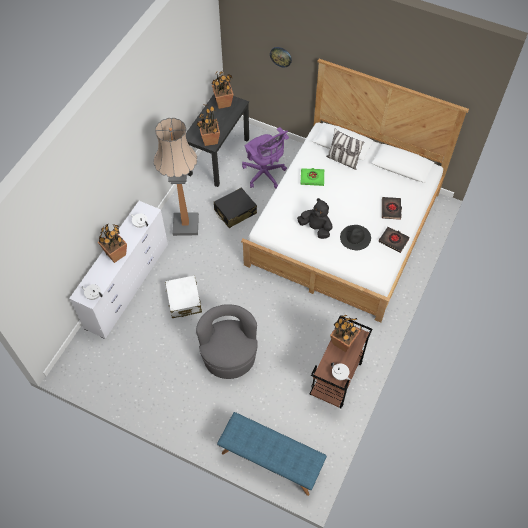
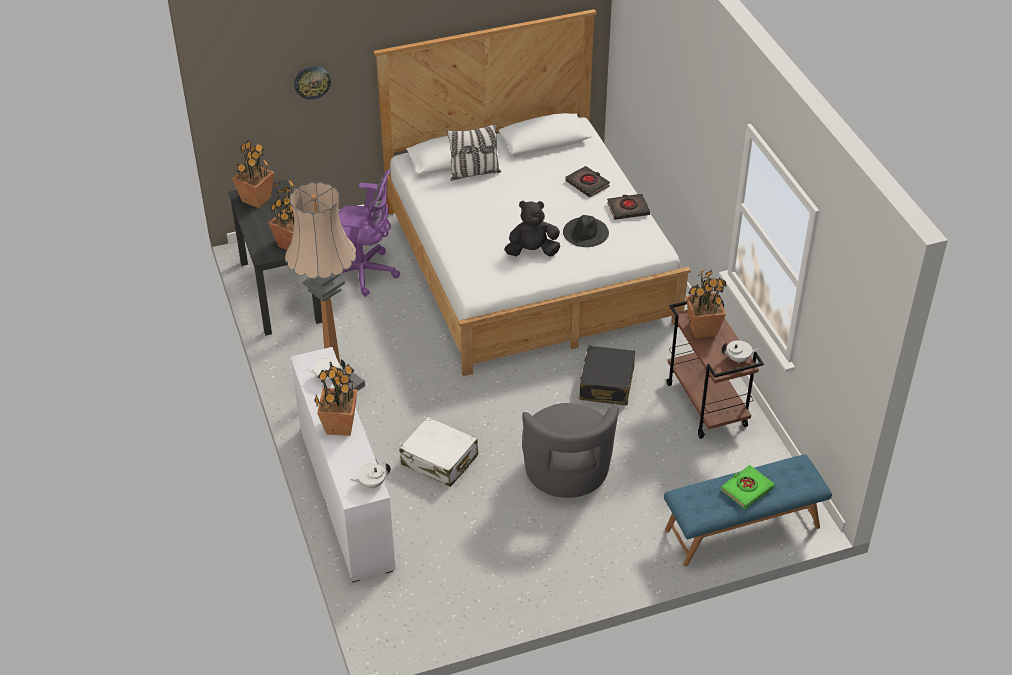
camera: 45 degrees left, 15 degrees down
grey armchair [196,304,258,379] -> grey armchair turned 135 degrees counterclockwise [522,403,619,498]
black suitcase [214,187,257,228] -> black suitcase moved to [579,346,635,405]
green book [300,168,324,186] -> green book moved to [720,465,775,509]

